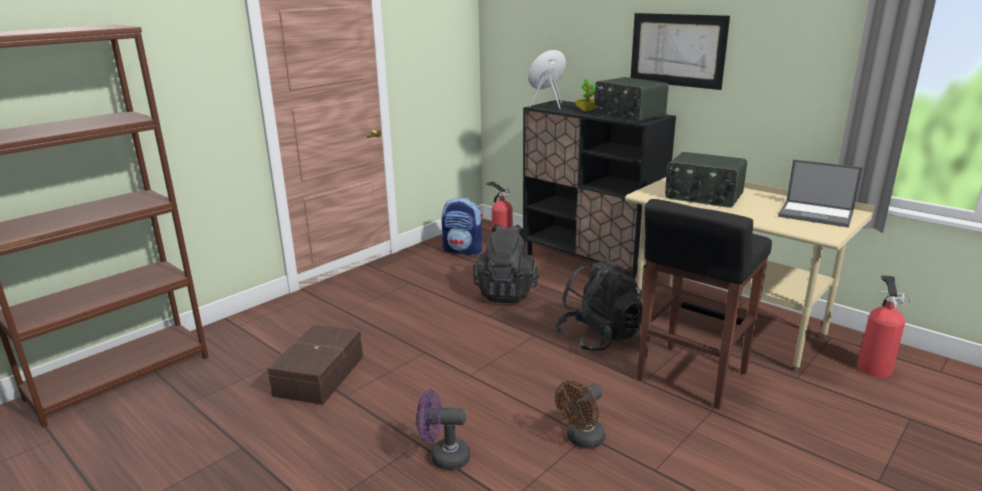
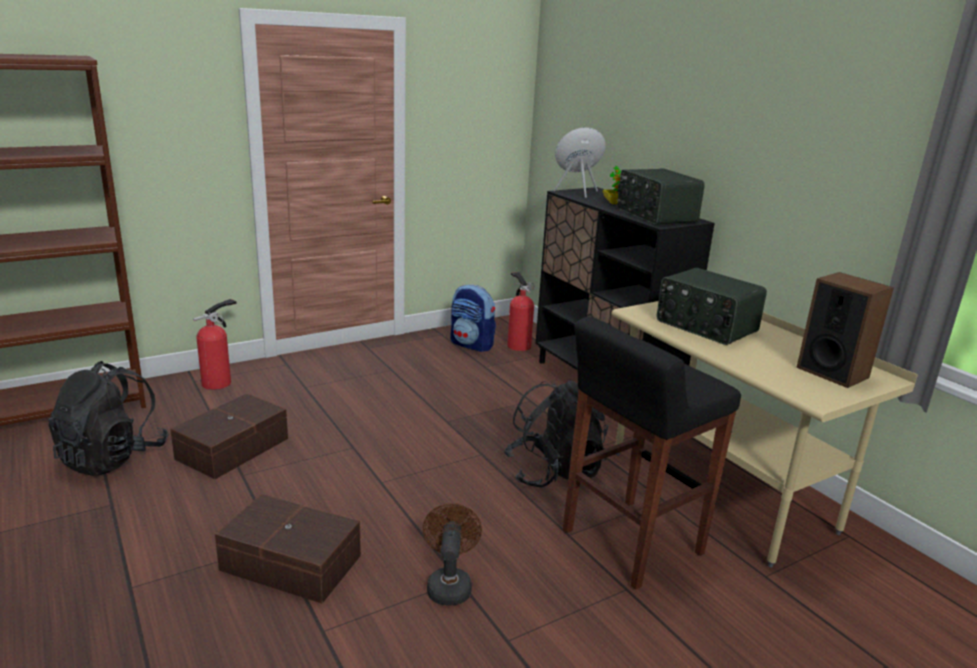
camera: 15 degrees right, 0 degrees up
purple fan [416,389,470,470] -> brown storage box [215,494,361,604]
black backpack [473,224,539,303] -> black backpack moved to [48,361,168,476]
brown fan [555,381,605,449] -> brown fan turned 120 degrees clockwise [423,503,482,605]
picture [631,13,730,90] -> none
laptop [778,159,863,228] -> speaker [796,272,894,388]
fire extinguisher [857,275,911,378] -> fire extinguisher moved to [193,299,237,390]

